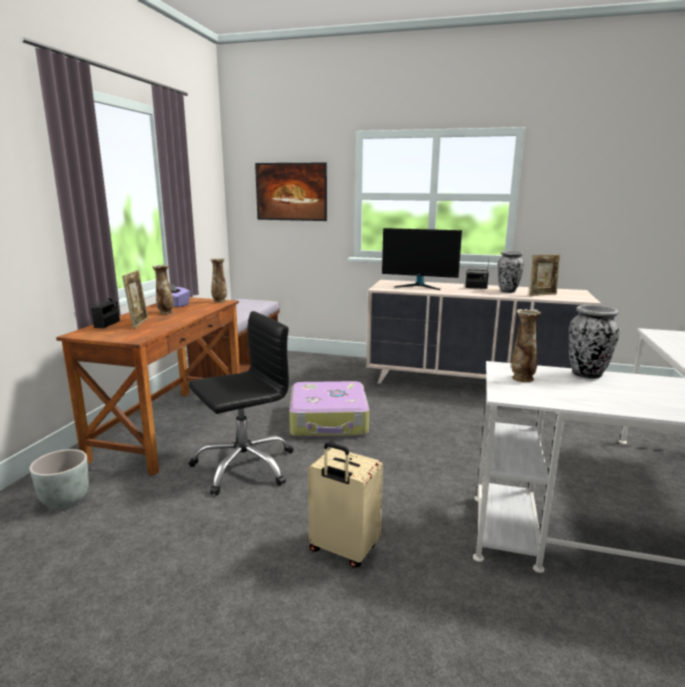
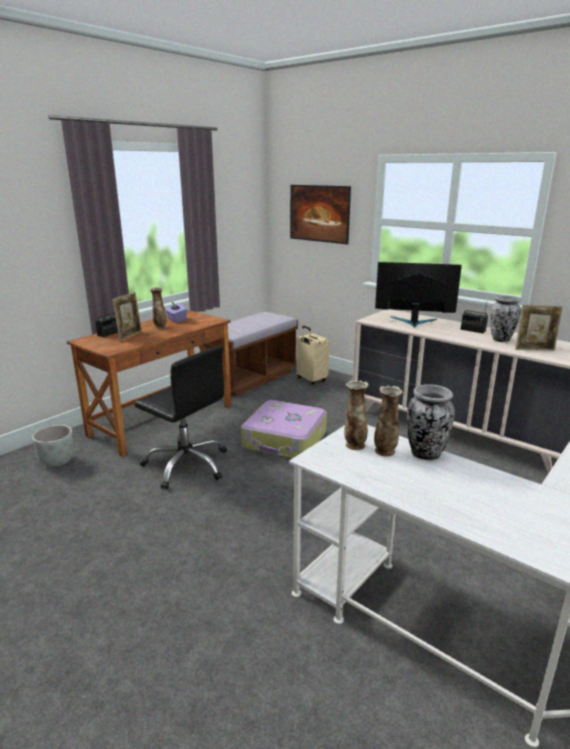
camera: 25 degrees right, 5 degrees up
black office chair [188,311,293,495] -> black office chair turned 45 degrees clockwise [135,346,227,489]
vase [210,258,227,303] -> vase moved to [374,385,403,457]
beige suitcase [308,442,383,568] -> beige suitcase moved to [297,326,329,385]
monitor [382,228,462,290] -> monitor turned 150 degrees clockwise [375,262,462,327]

